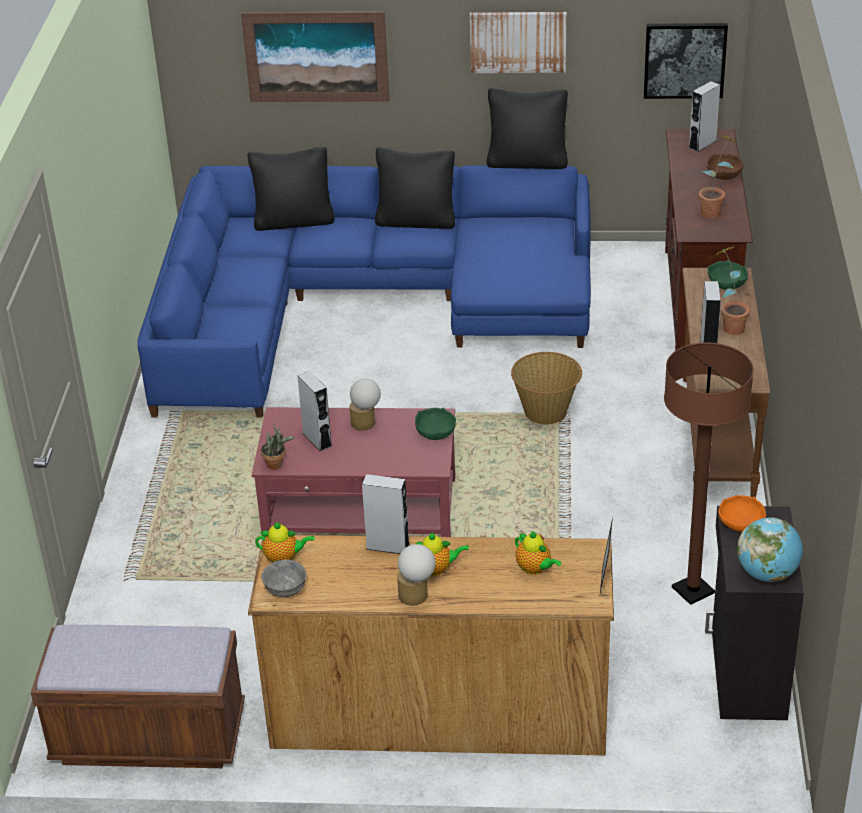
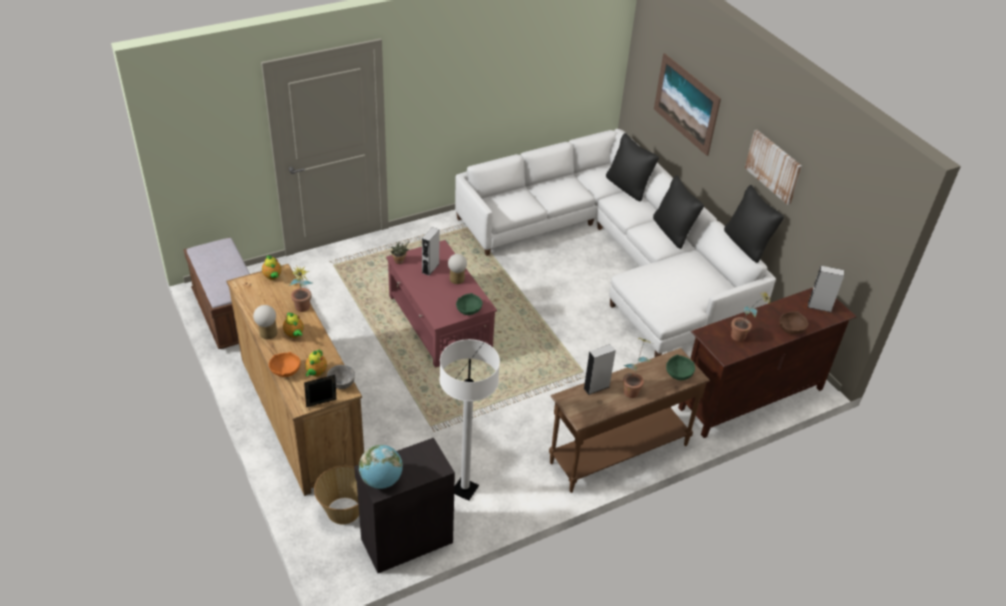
camera: 55 degrees right, 5 degrees up
blue sofa [137,165,591,418] -> white sofa [455,129,776,357]
grey bowl [261,559,306,597] -> grey bowl moved to [327,365,355,389]
grey speaker [362,474,410,554] -> potted plant [289,265,312,312]
basket [511,352,582,424] -> basket moved to [314,465,359,524]
picture [644,23,728,99] -> none
brown floor lamp [664,342,754,605] -> white floor lamp [439,339,500,501]
orange bowl [718,495,766,532] -> orange bowl moved to [269,352,301,377]

